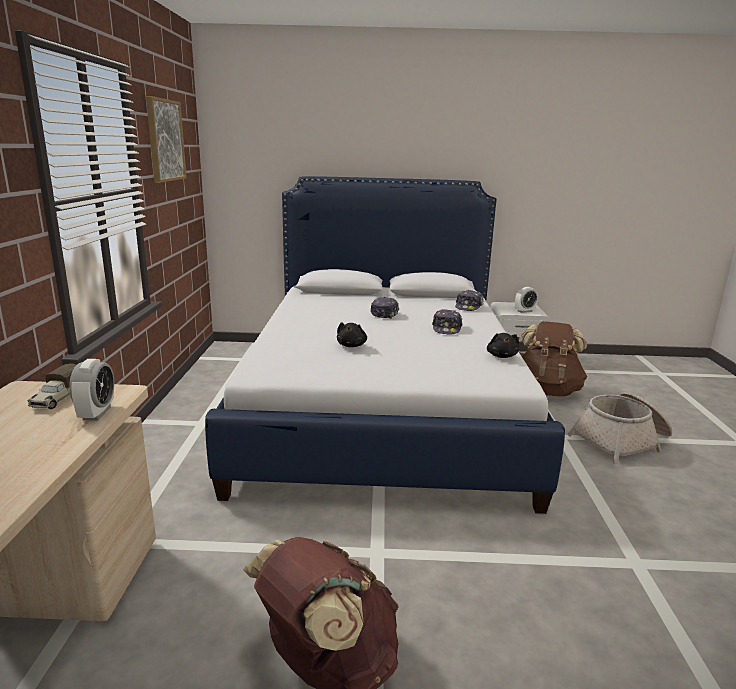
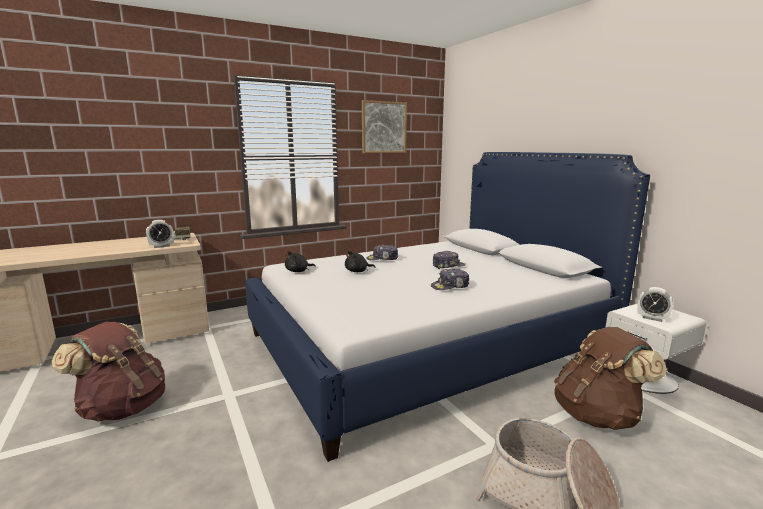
camera: 60 degrees right, 5 degrees down
cap [455,290,483,311] -> cap moved to [366,244,398,260]
black plush toy [487,333,519,358] -> black plush toy moved to [285,251,316,272]

